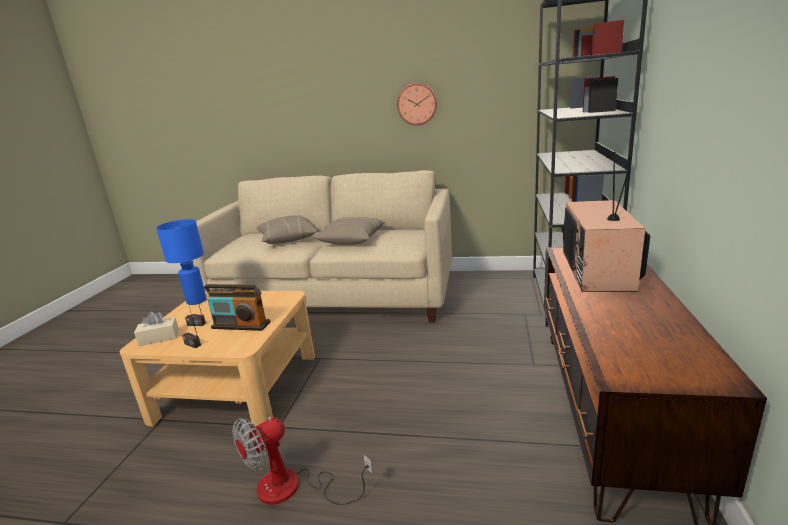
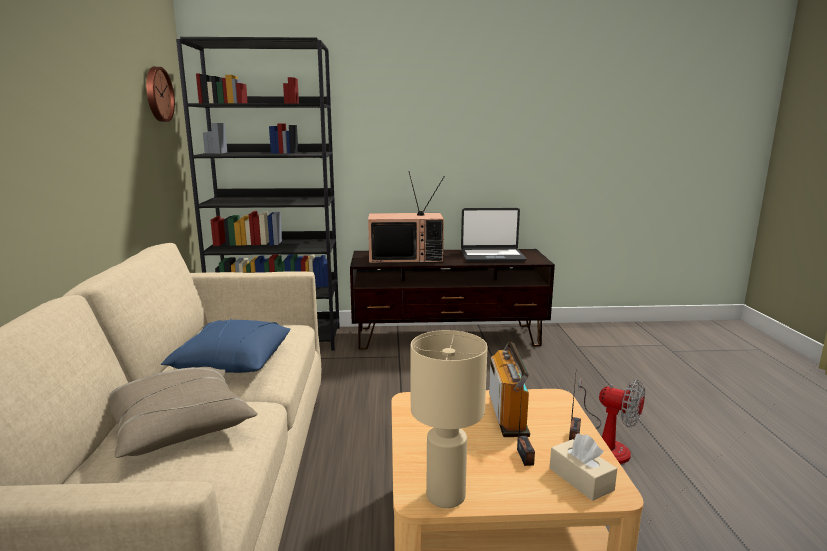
camera: 105 degrees left, 5 degrees down
blue table lamp [156,219,207,305] -> beige table lamp [411,330,487,508]
beige pillow [314,217,385,245] -> blue pillow [161,319,291,373]
wall clock [397,83,437,125] -> wall clock moved to [146,67,175,122]
none -> laptop [461,208,527,262]

